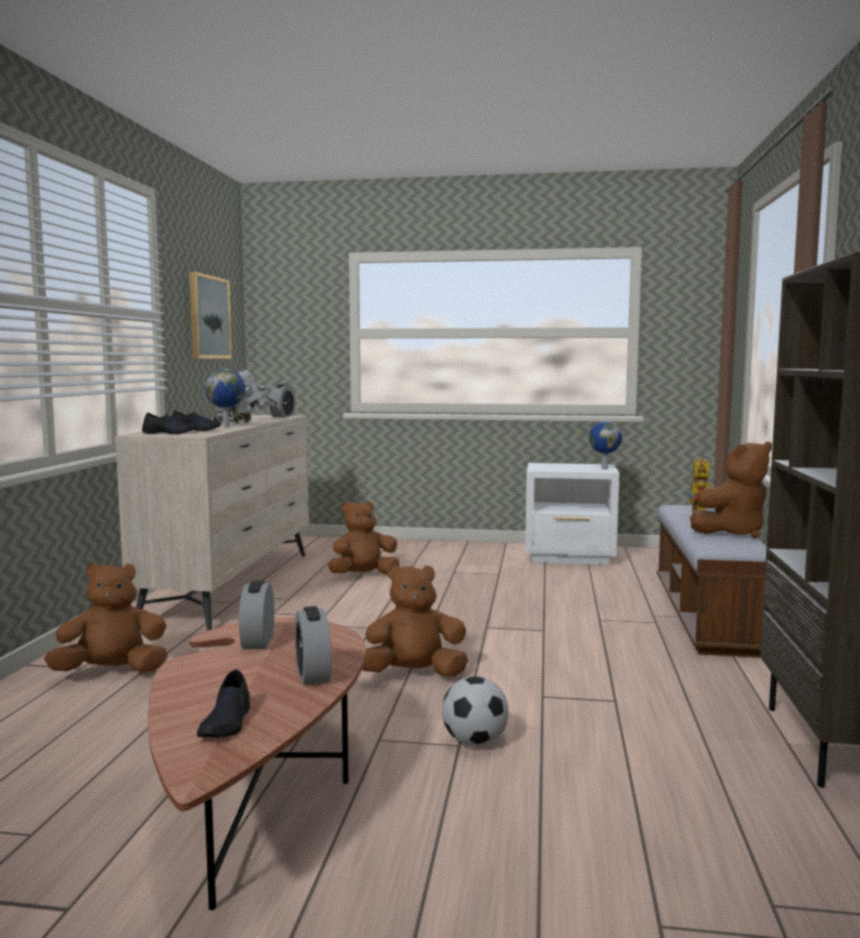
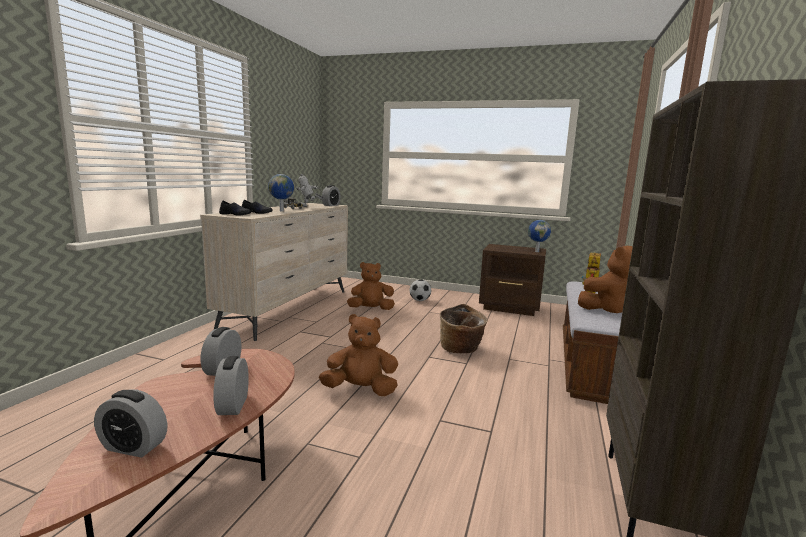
camera: 10 degrees right, 5 degrees up
brown plush toy [44,562,167,672] -> none
picture [189,272,232,359] -> none
black shoe [197,669,250,737] -> alarm clock [94,389,167,458]
football [442,676,508,746] -> football moved to [410,279,431,301]
white nightstand [525,463,619,565] -> brown nightstand [479,244,546,316]
none -> basket [440,304,488,353]

